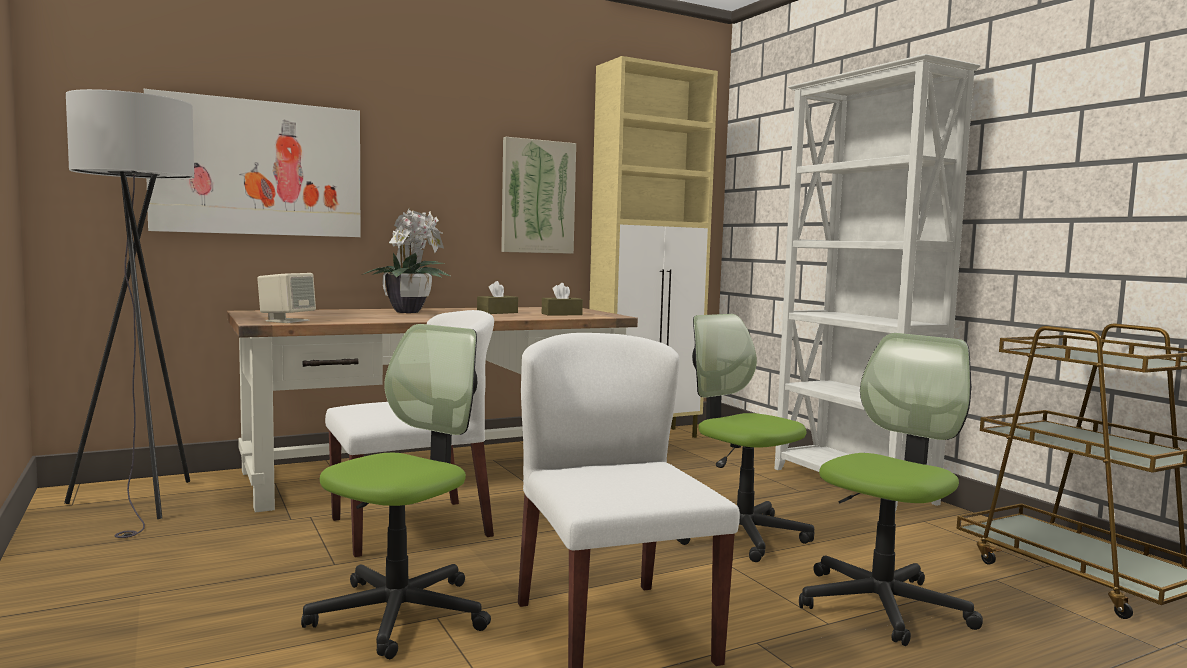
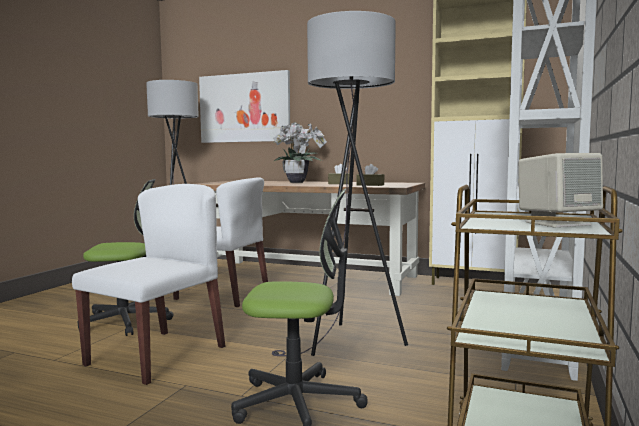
camera: 50 degrees right, 0 degrees up
beige speaker [257,273,316,323] -> beige speaker moved to [518,153,603,227]
picture [501,137,576,254] -> none
office chair [676,314,814,562] -> grey floor lamp [272,11,408,356]

